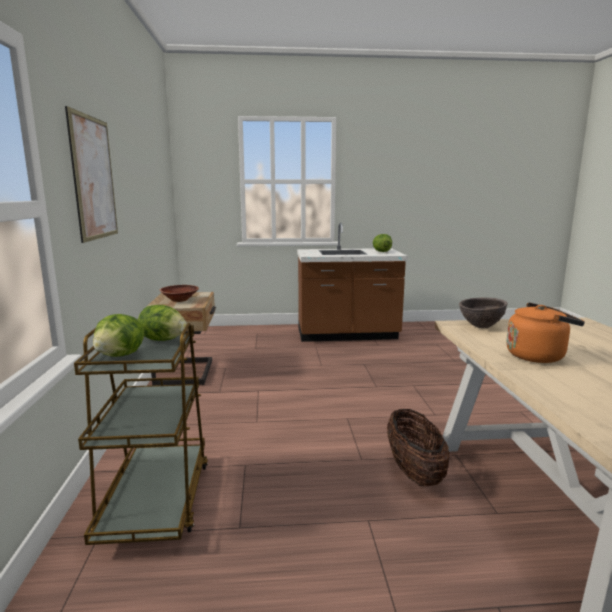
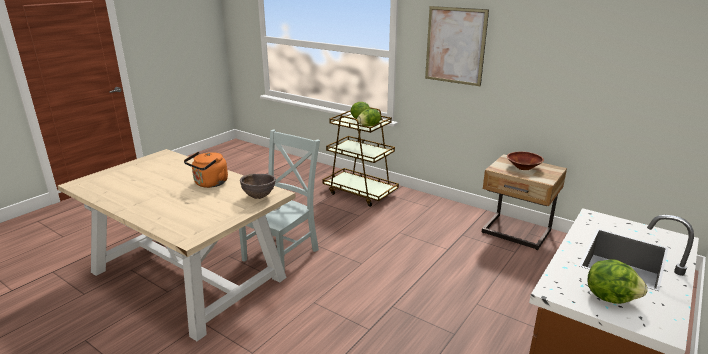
camera: 130 degrees right, 10 degrees up
basket [387,409,449,486] -> grey chair [239,129,320,271]

